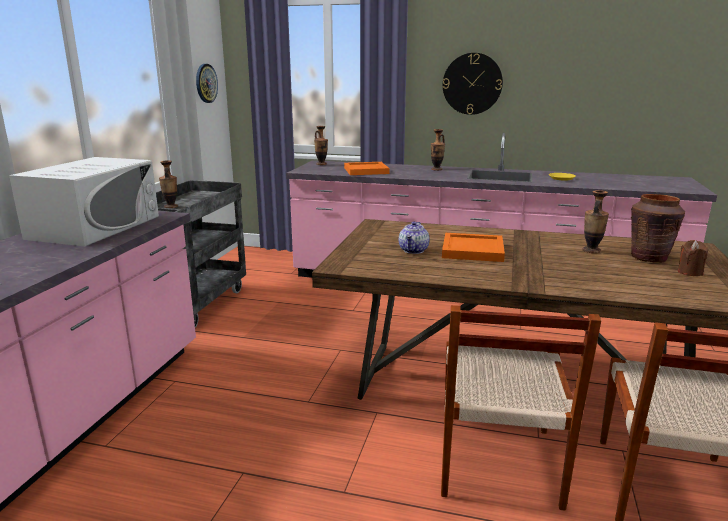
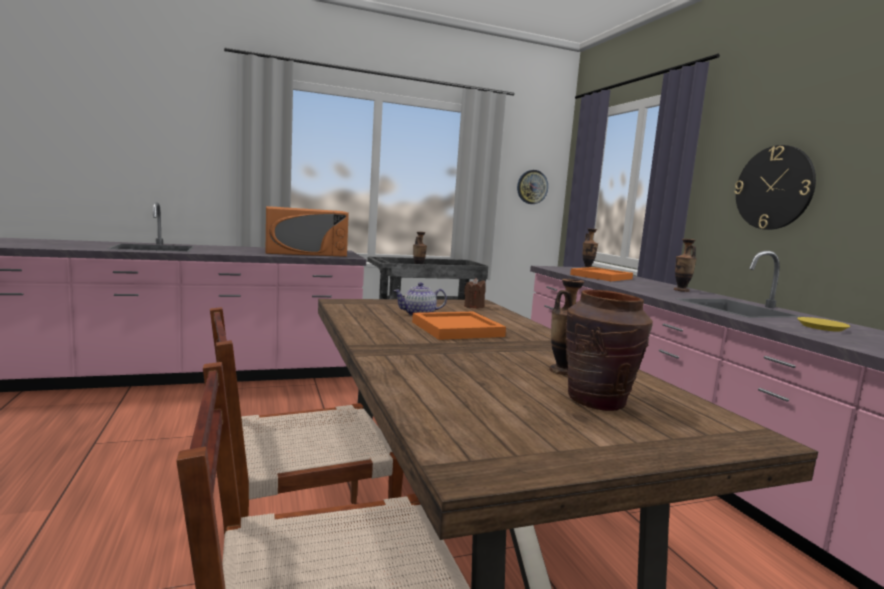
camera: 55 degrees right, 10 degrees down
white microwave [9,157,159,246] -> orange microwave [265,206,349,257]
brown candle [678,240,708,276] -> brown candle moved to [464,278,486,308]

